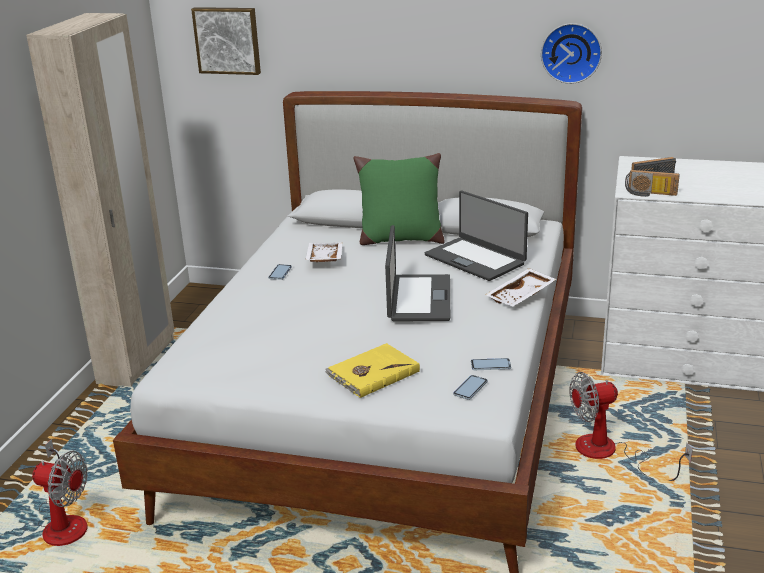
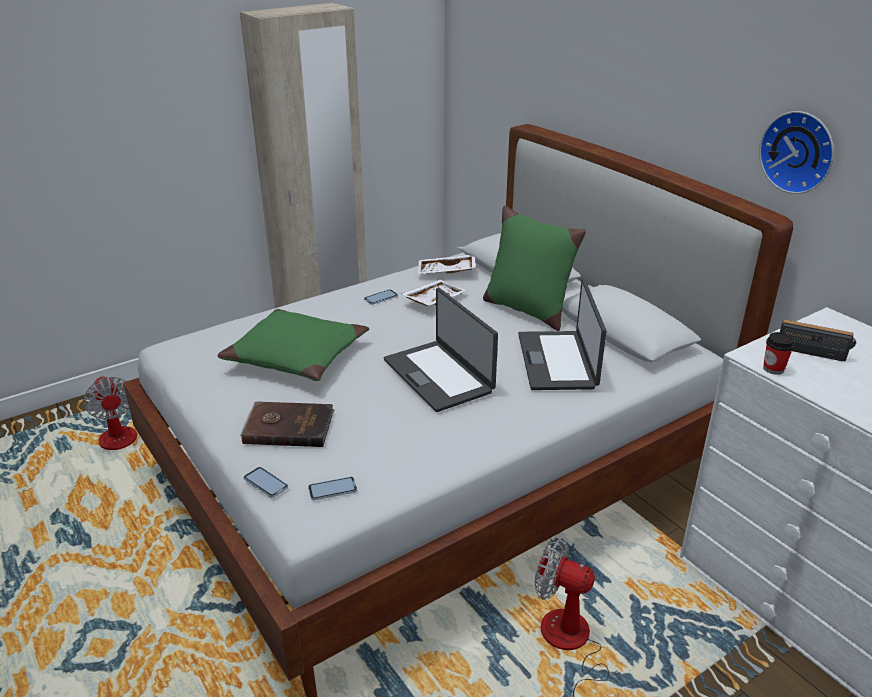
camera: 40 degrees right, 5 degrees up
picture [191,7,261,75] -> none
yellow book [325,343,420,398] -> brown book [240,401,334,447]
laptop [385,225,450,321] -> laptop turned 105 degrees clockwise [384,288,498,412]
phone [471,358,511,370] -> phone moved to [244,467,288,498]
white tray [485,268,556,307] -> white tray moved to [417,255,476,274]
radio [625,170,680,197] -> cup [763,332,795,375]
none -> green pillow [218,309,369,381]

